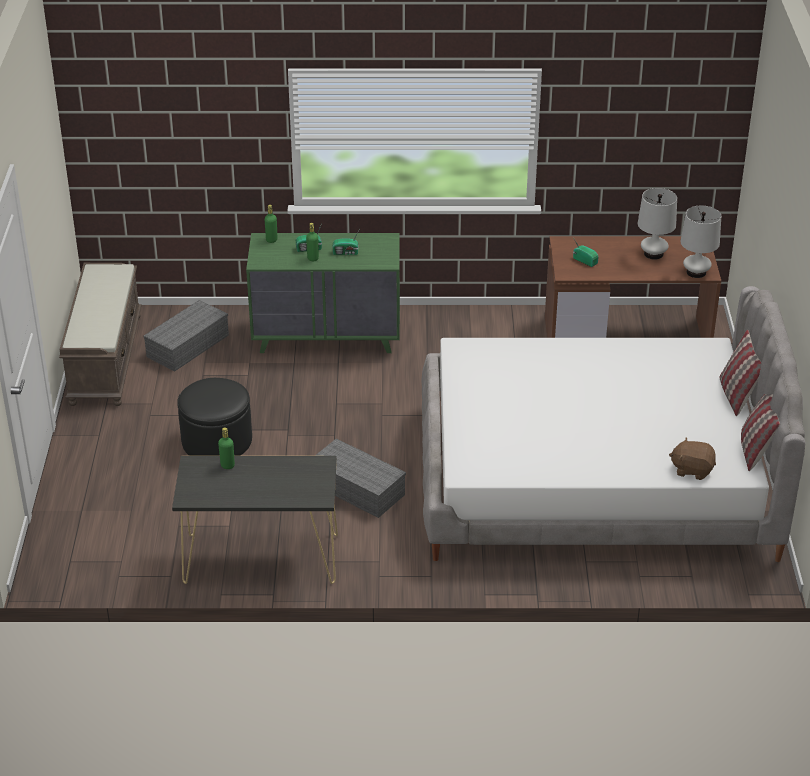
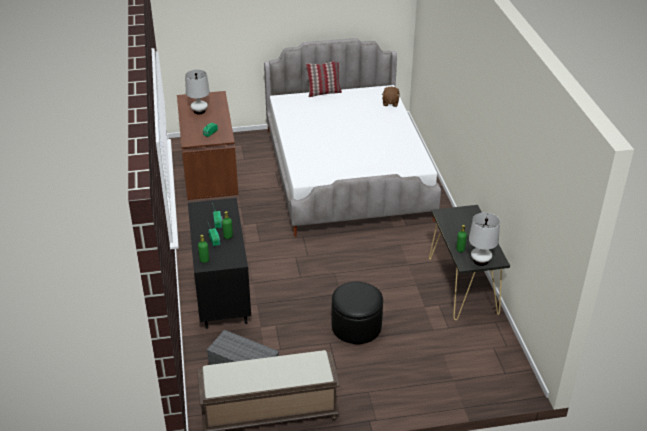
camera: 100 degrees left, 0 degrees up
green dresser [246,233,400,353] -> black dresser [188,198,251,329]
grey storage box [315,438,406,518] -> none
white table lamp [680,206,721,278] -> white table lamp moved to [469,212,500,266]
pillow [741,394,780,471] -> none

